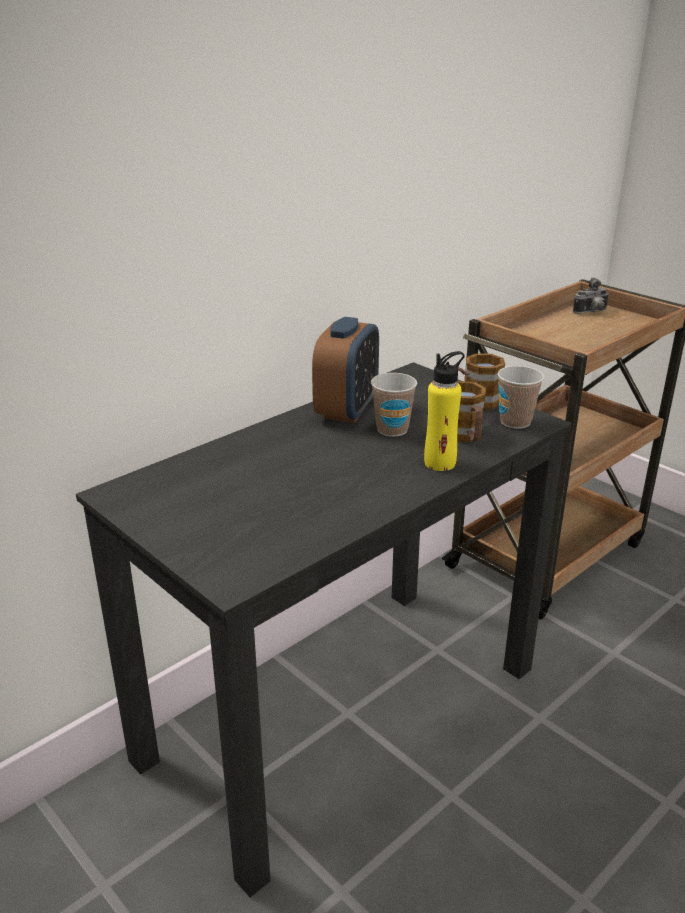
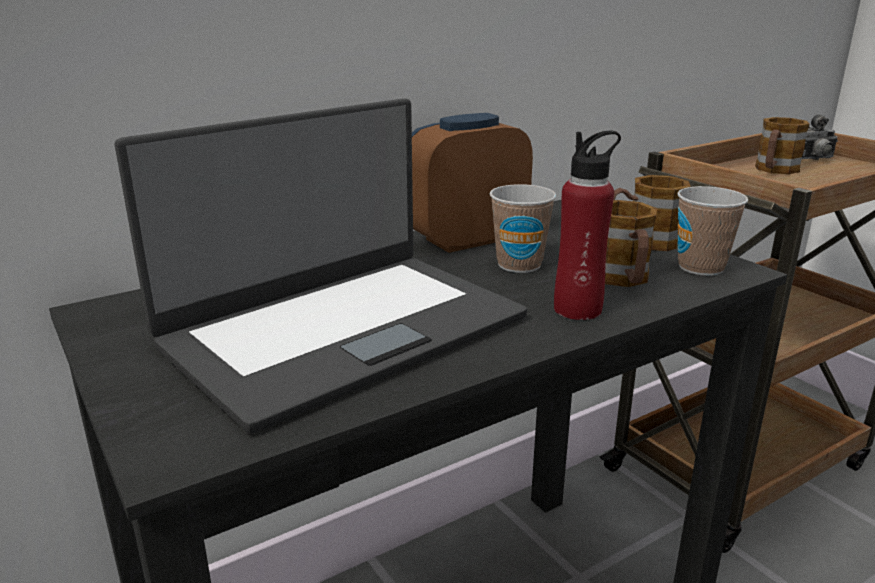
camera: 10 degrees right, 5 degrees down
alarm clock [312,317,379,423] -> alarm clock turned 150 degrees counterclockwise [412,113,533,253]
yellow bottle [424,351,465,471] -> red bottle [554,130,621,320]
none -> laptop [114,99,527,434]
none -> mug [755,117,810,174]

